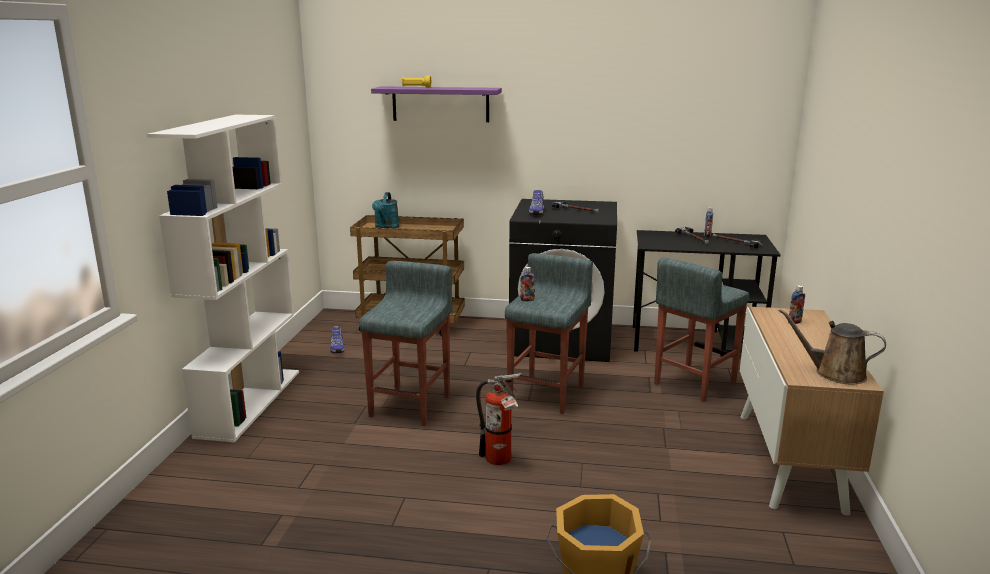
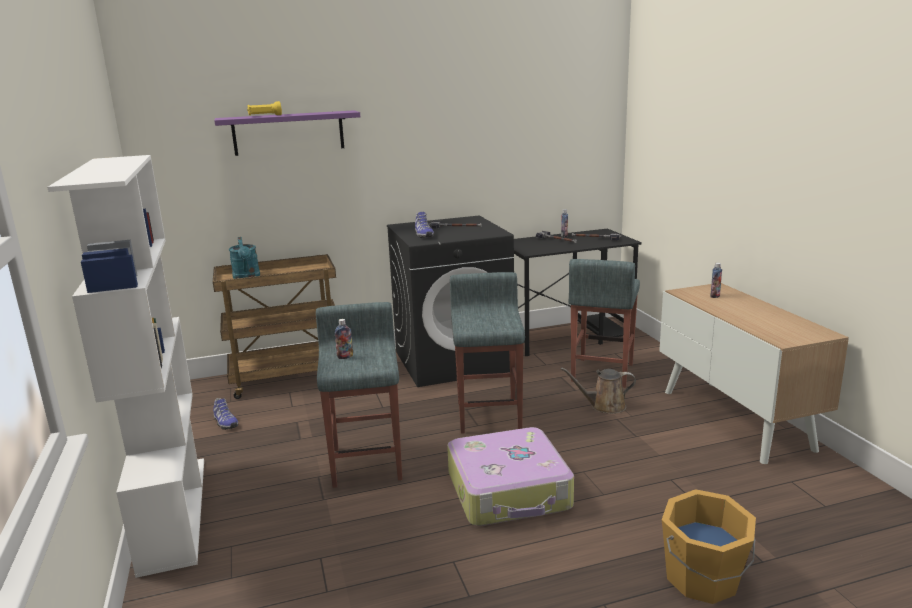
camera: 25 degrees left, 0 degrees up
fire extinguisher [476,373,521,465] -> suitcase [447,427,574,526]
bottle [520,267,535,301] -> bottle moved to [335,319,353,359]
brown watering can [778,309,886,384] -> brown watering can moved to [560,368,636,414]

